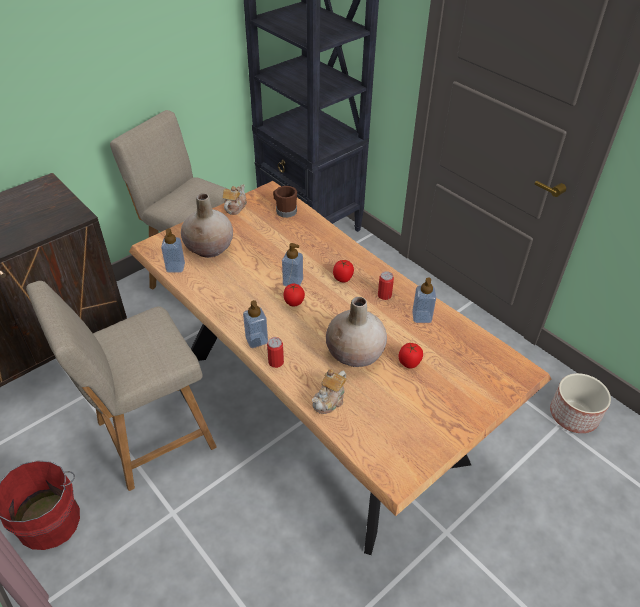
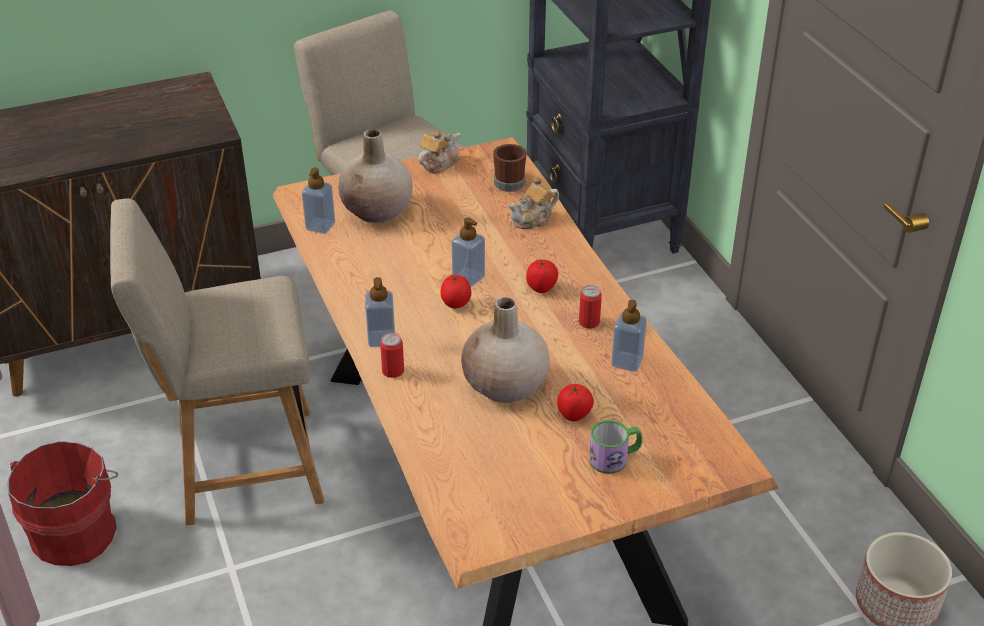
camera: 20 degrees right, 5 degrees down
teapot [312,369,346,414] -> teapot moved to [508,177,559,229]
none -> mug [589,420,642,474]

